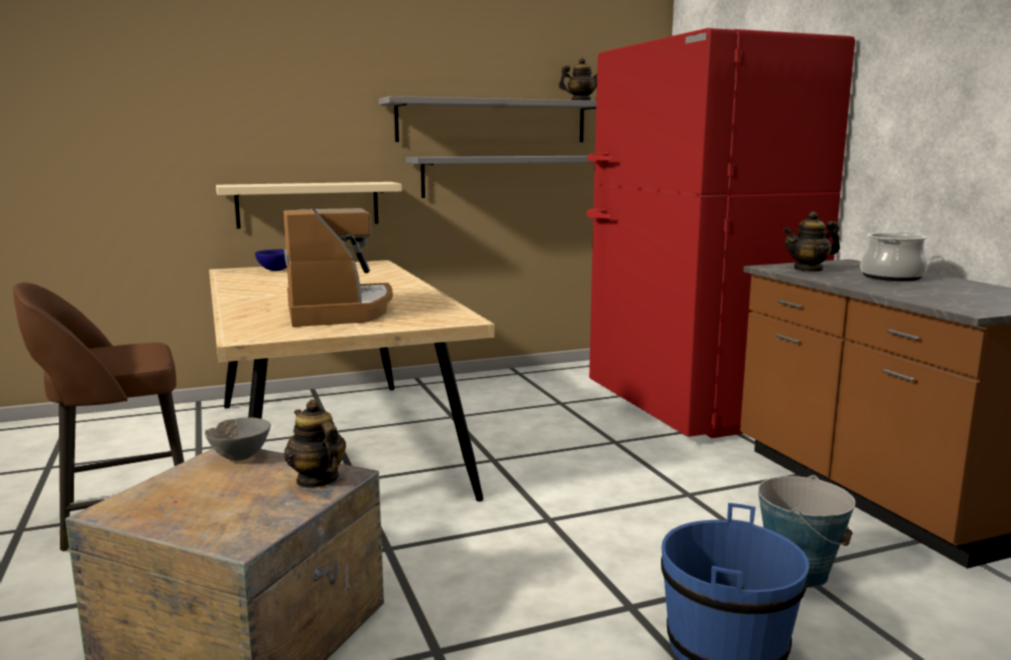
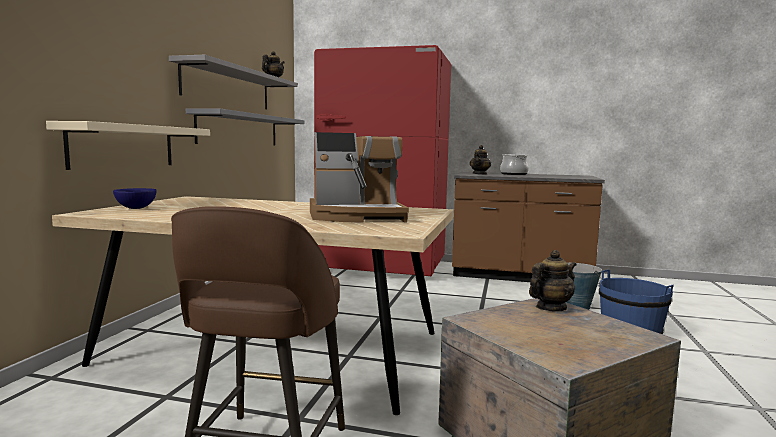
camera: 55 degrees left, 5 degrees down
grey bowl [205,417,271,461] -> none
coffee machine [284,208,393,327] -> coffee machine turned 150 degrees clockwise [310,132,409,223]
teapot [284,399,346,488] -> teapot turned 150 degrees clockwise [529,250,577,311]

